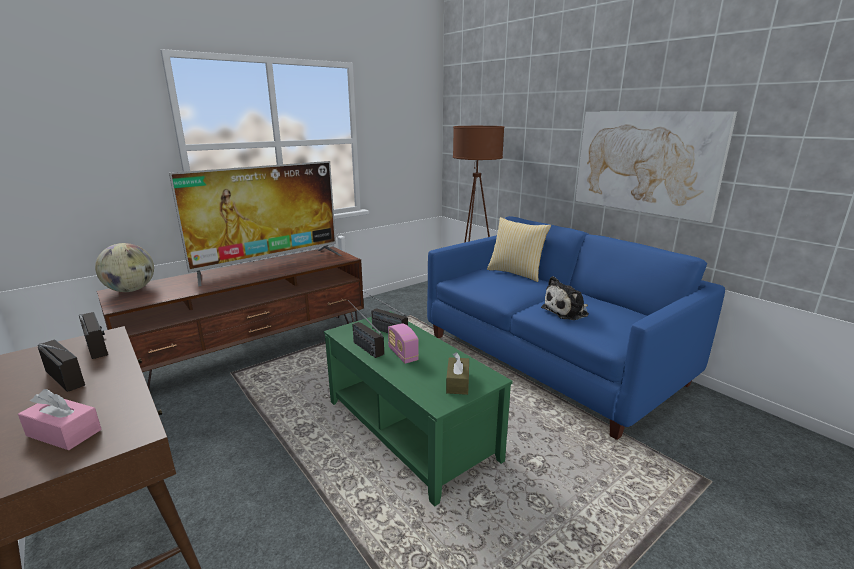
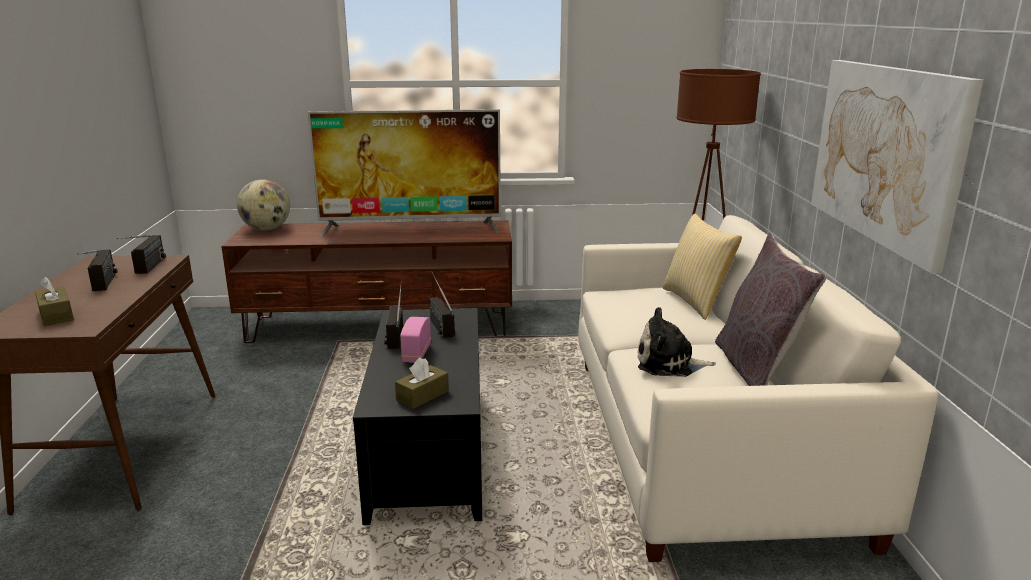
camera: 35 degrees right, 0 degrees up
pink tissue box [18,389,101,450] -> brown tissue box [35,277,74,326]
green coffee table [324,311,513,506] -> black coffee table [353,308,482,525]
blue sofa [427,216,725,440] -> white sofa [578,215,938,562]
none -> grey pillow [715,233,827,386]

